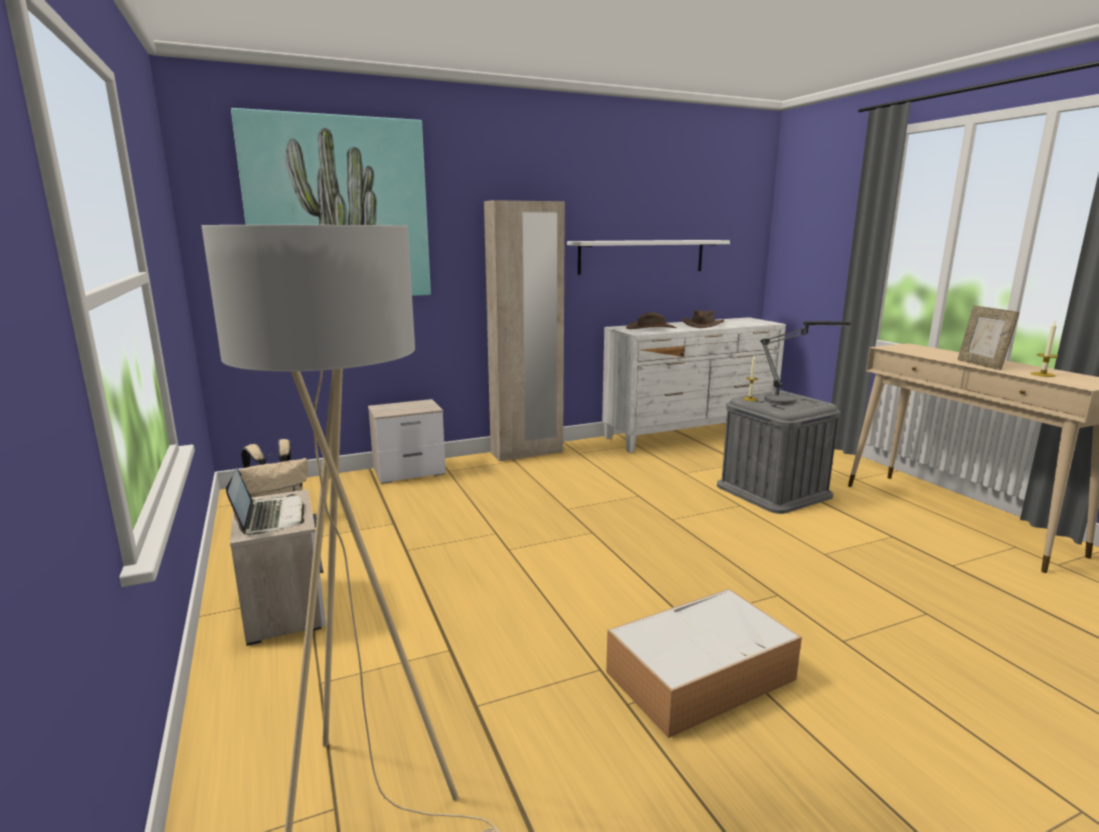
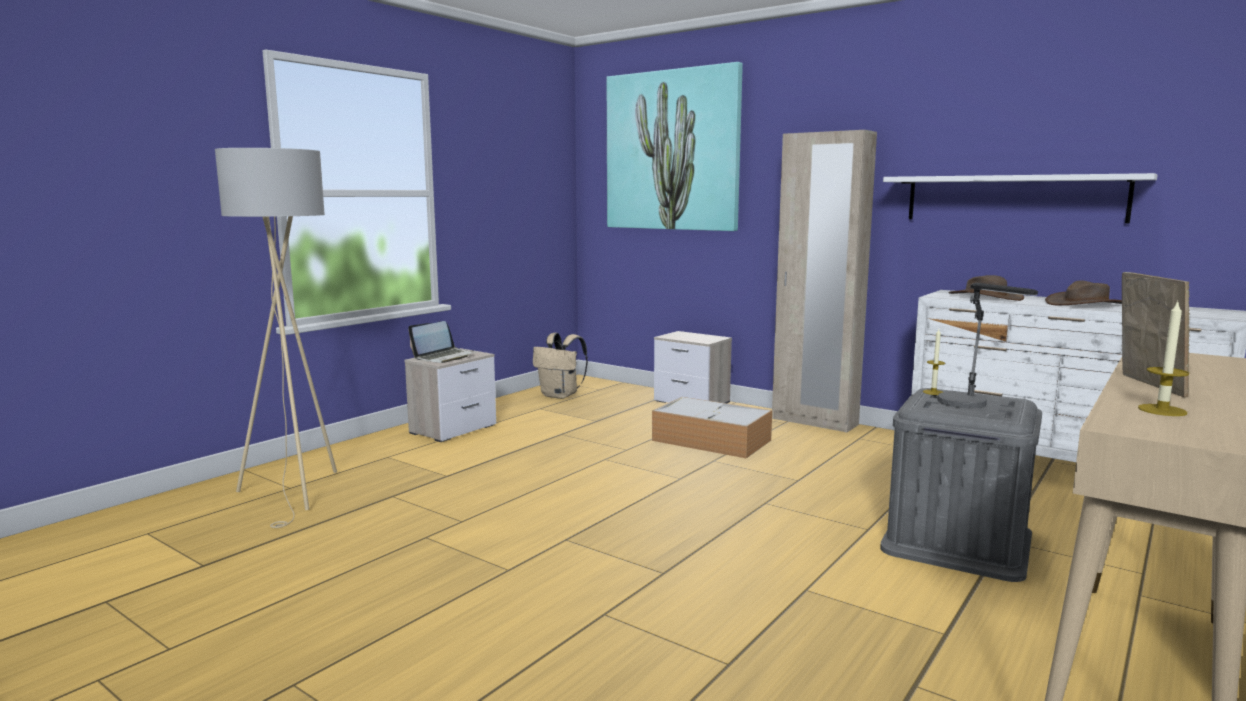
camera: 60 degrees right, 5 degrees down
storage box [606,589,802,738] -> storage box moved to [652,397,772,458]
picture frame [958,306,1020,370] -> picture frame turned 135 degrees clockwise [1122,272,1190,397]

